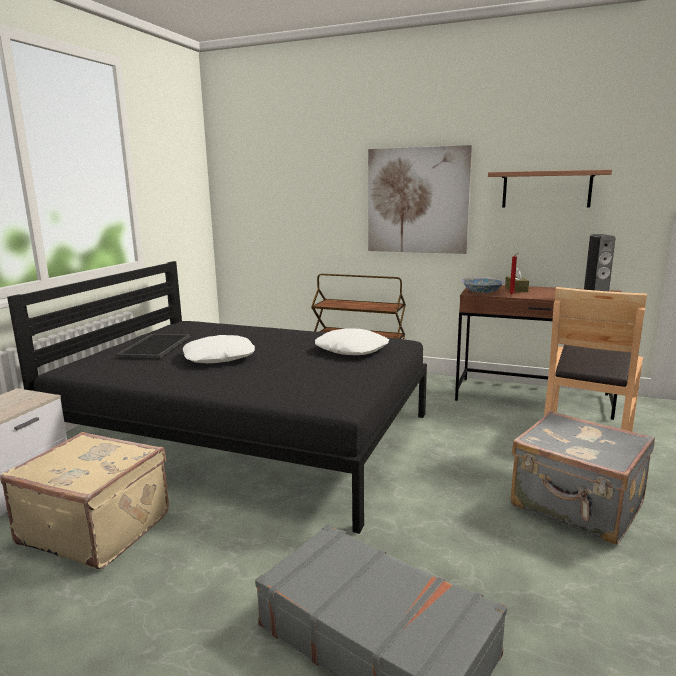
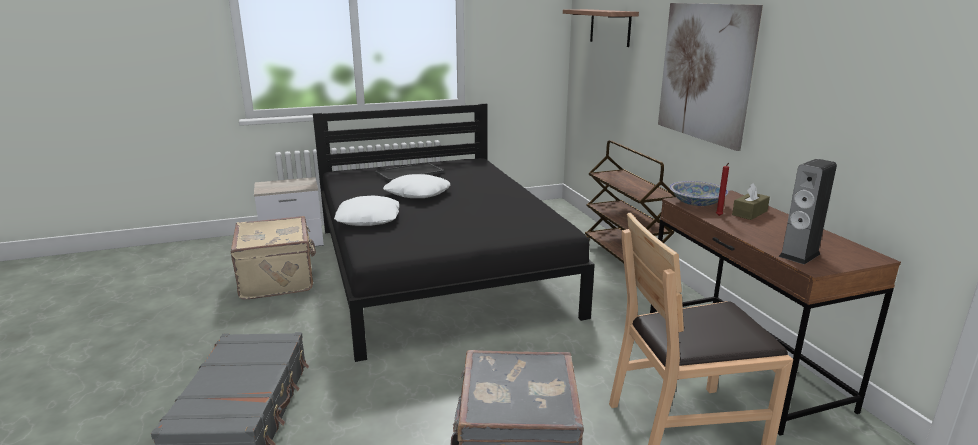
camera: 50 degrees right, 5 degrees up
white pillow [315,329,389,355] -> white pillow moved to [334,196,399,226]
shelf [488,170,612,208] -> shelf moved to [563,9,639,47]

